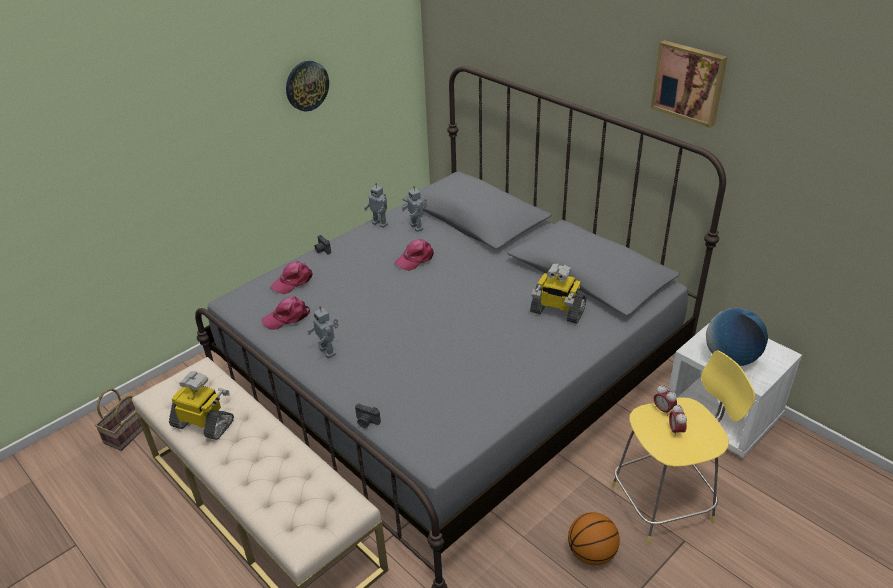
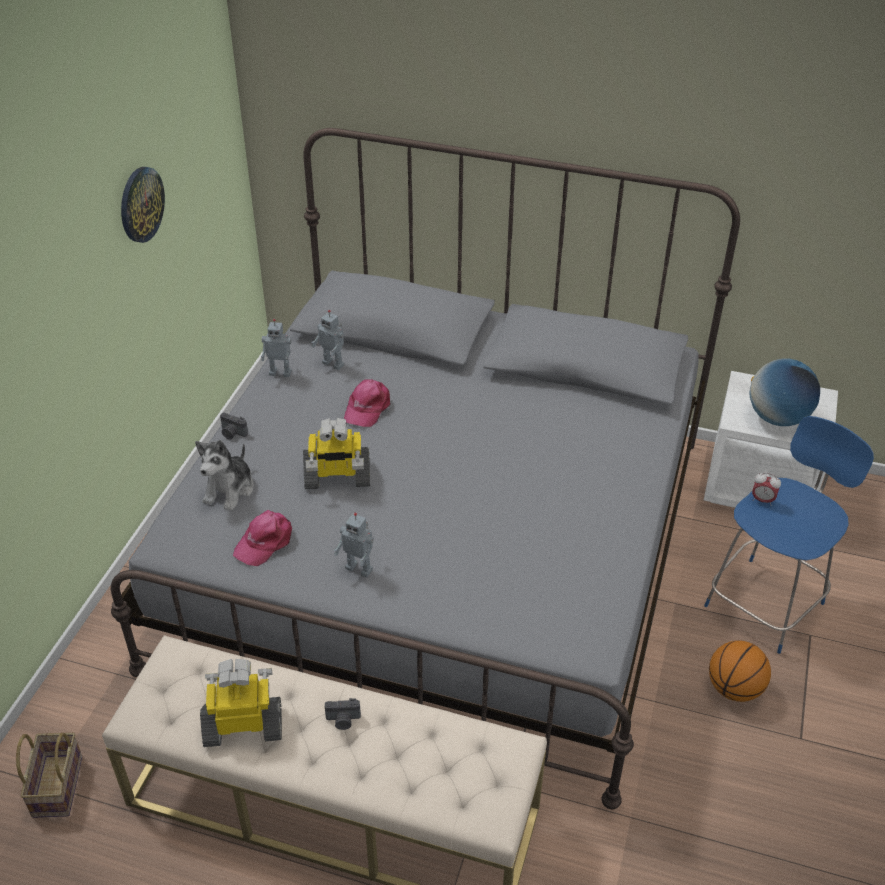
camera: 30 degrees left, 5 degrees up
pink cap [270,261,313,294] -> plush toy [195,440,254,511]
camera [355,403,381,428] -> camera moved to [325,698,361,730]
toy robot [530,263,586,324] -> toy robot moved to [303,418,370,489]
yellow stool [612,350,755,544] -> blue stool [704,416,874,654]
picture [651,40,727,128] -> none
alarm clock [669,405,687,437] -> none

